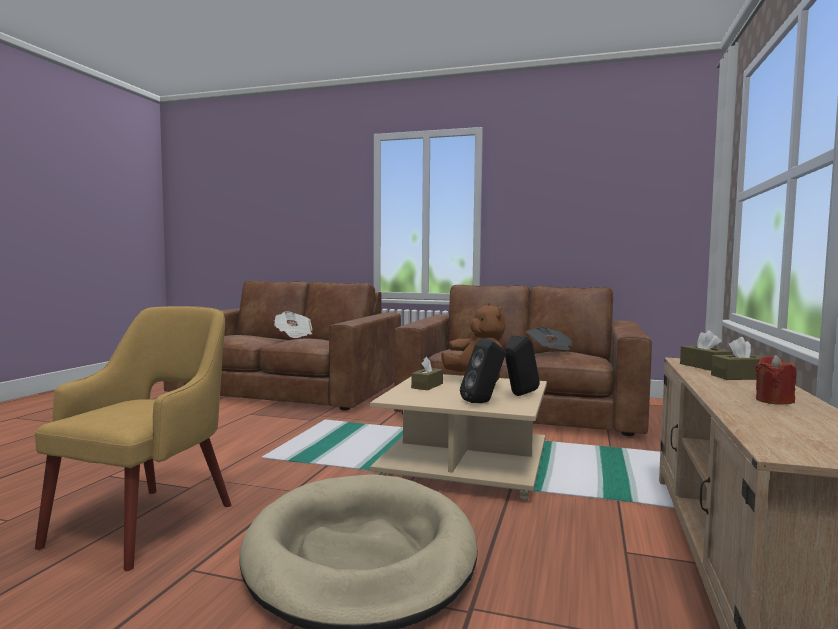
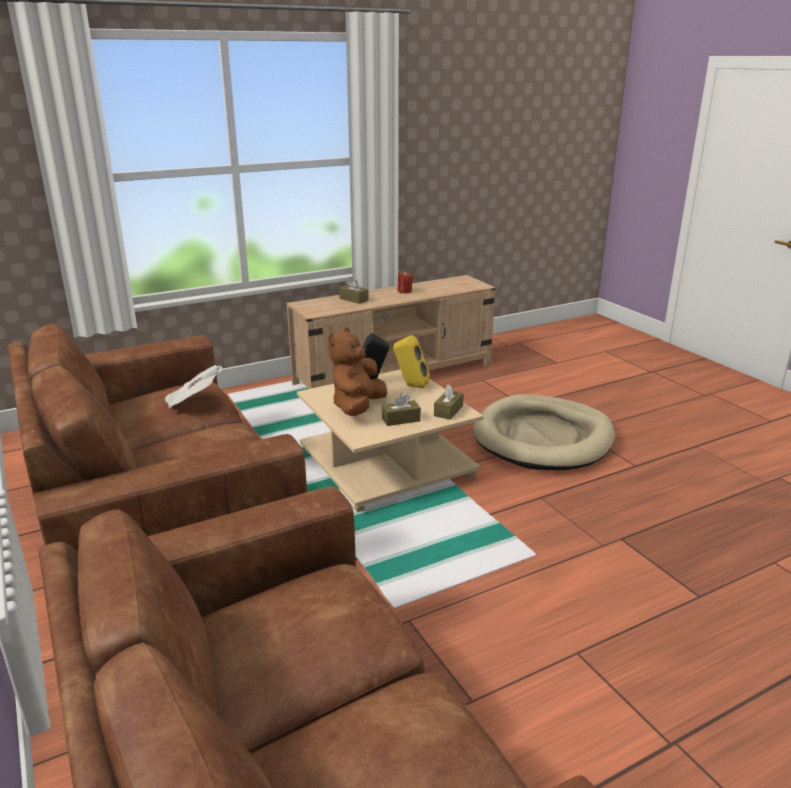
camera: 135 degrees left, 20 degrees up
yellow armchair [35,306,231,571] -> none
newspaper [274,311,312,338] -> none
black speaker [460,338,506,403] -> yellow speaker [393,335,430,388]
brown tissue box [680,330,733,371] -> brown tissue box moved to [434,384,464,420]

